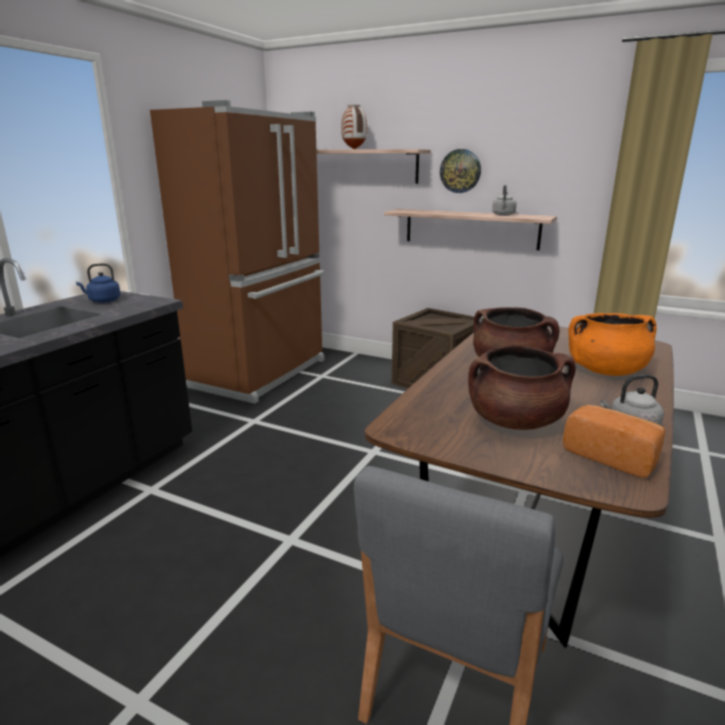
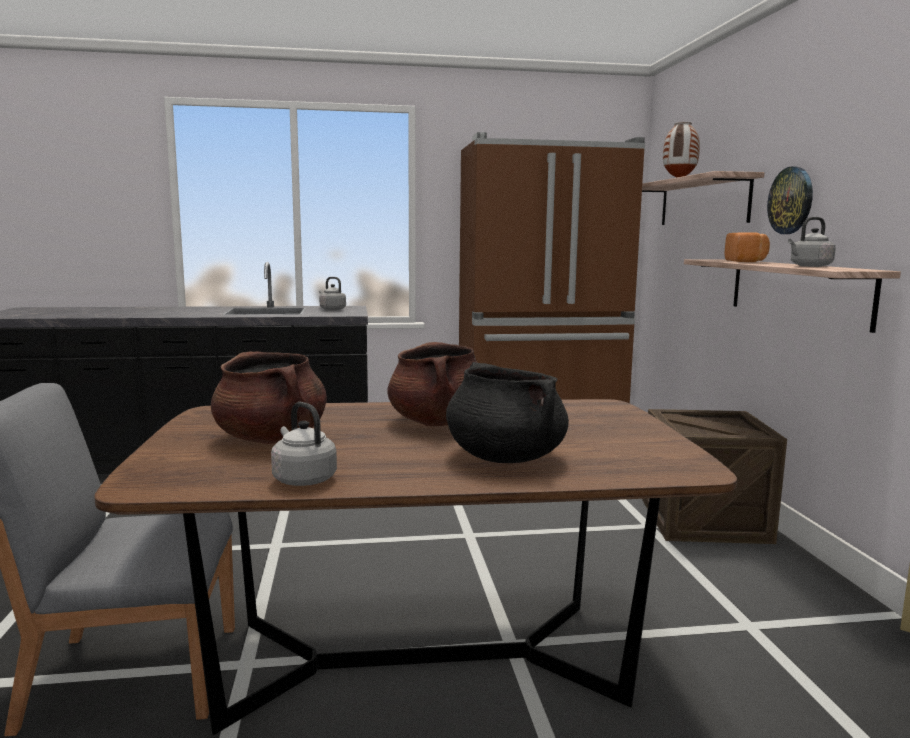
camera: 55 degrees right, 10 degrees down
blue kettle [76,263,121,303] -> grey kettle [319,277,346,310]
bread [563,405,666,478] -> bread moved to [725,232,770,262]
orange cooking pot [568,313,657,376] -> black cooking pot [446,362,569,463]

